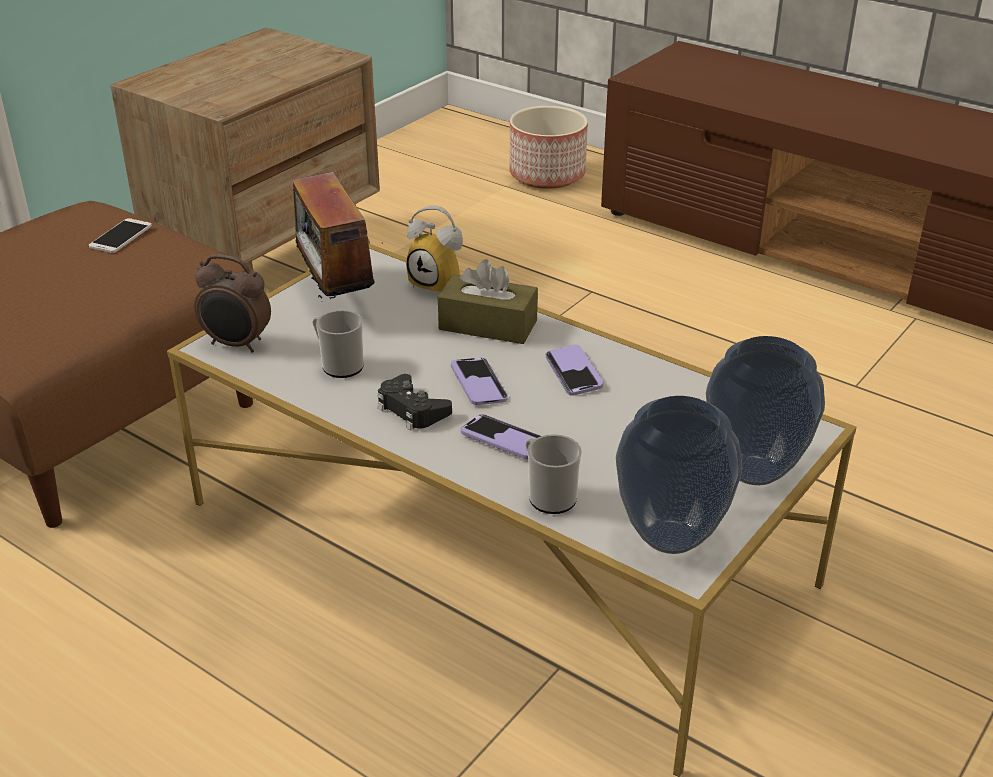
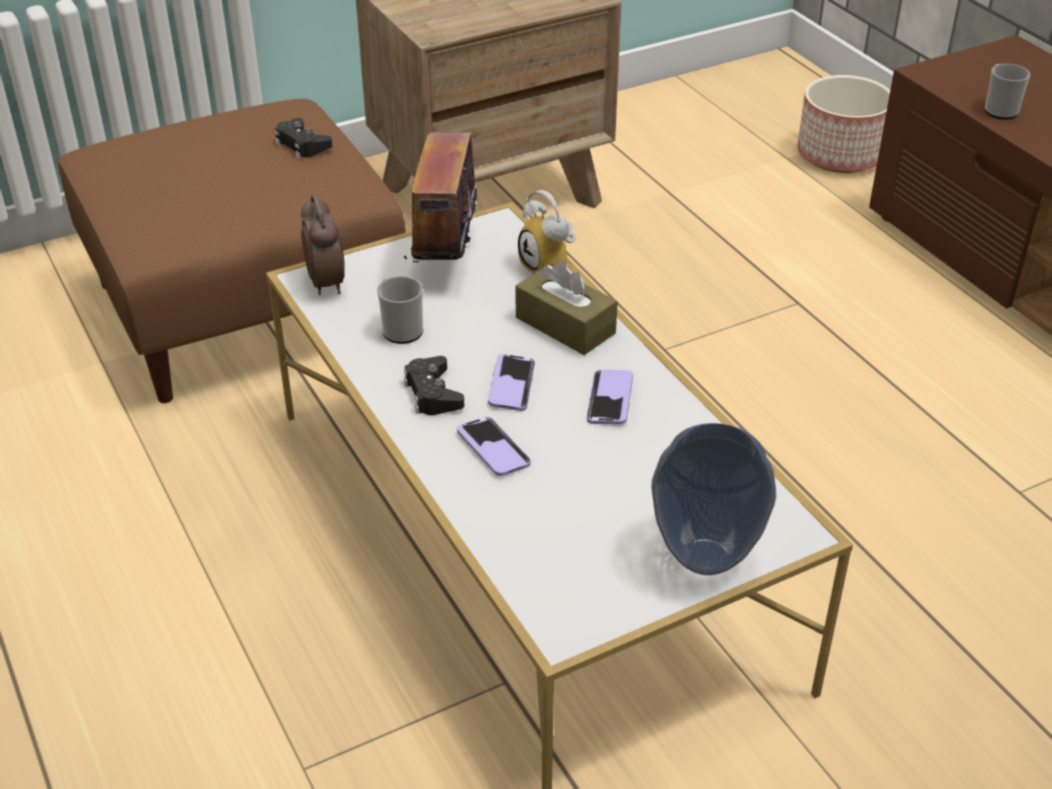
camera: 25 degrees right, 5 degrees up
phone [89,218,152,253] -> black game controller [275,118,333,159]
alarm clock [194,254,271,353] -> alarm clock turned 150 degrees counterclockwise [301,194,345,295]
mug [526,434,582,514] -> mug moved to [984,64,1030,119]
vase [616,396,743,554] -> none

